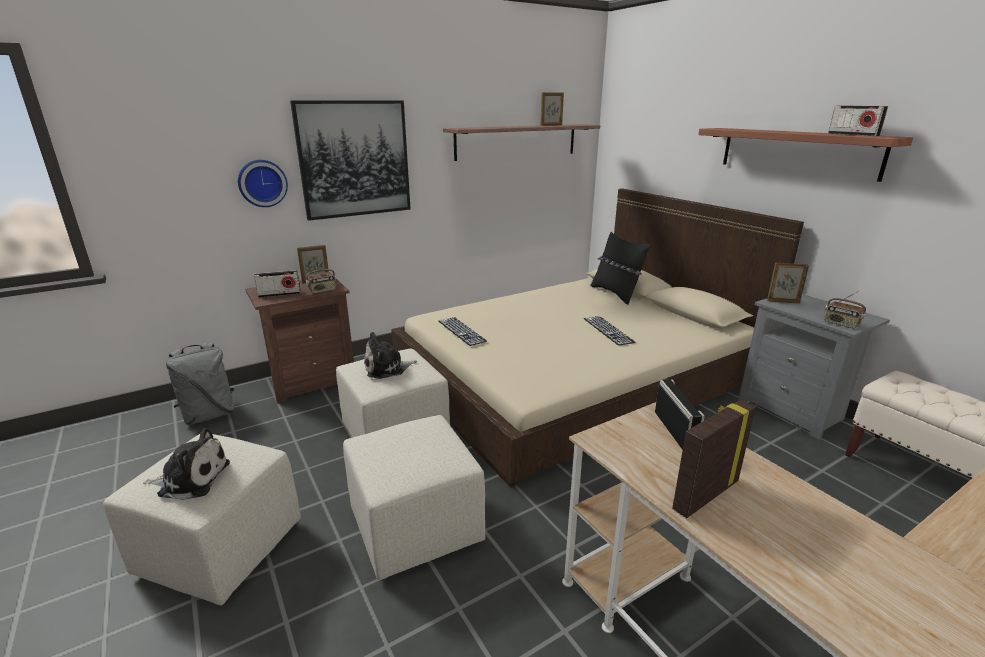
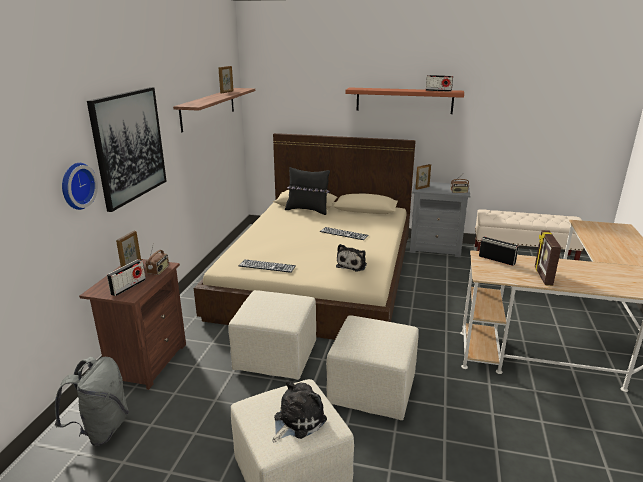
camera: 45 degrees left, 0 degrees up
plush toy [364,332,417,379] -> plush toy moved to [336,244,367,271]

